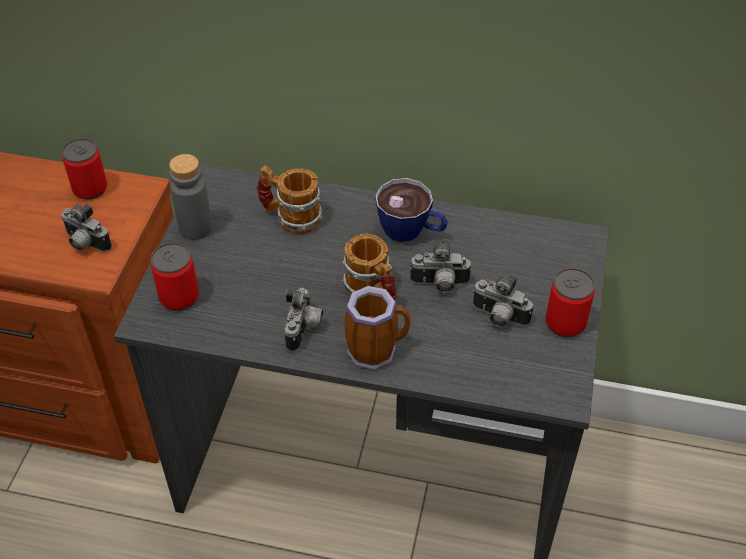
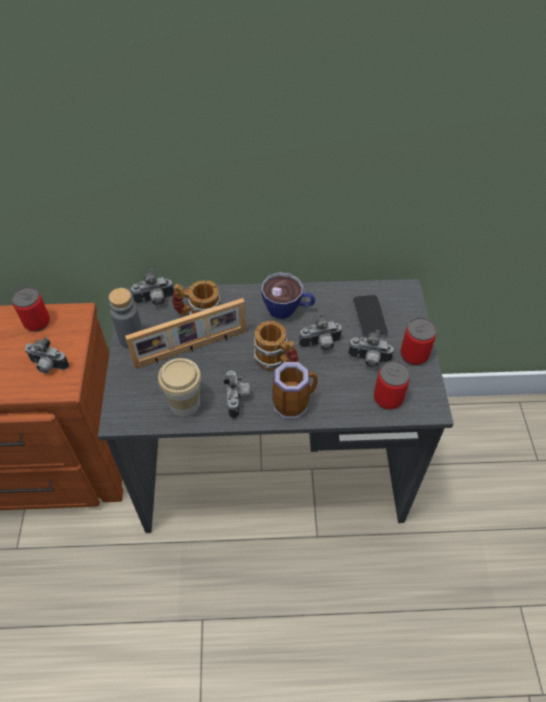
camera: 15 degrees left, 5 degrees up
can [151,243,199,311] -> can moved to [374,361,410,410]
none -> picture frame [125,298,246,369]
none -> camera [131,270,174,306]
none -> cup [158,358,201,417]
none -> phone [353,295,388,338]

